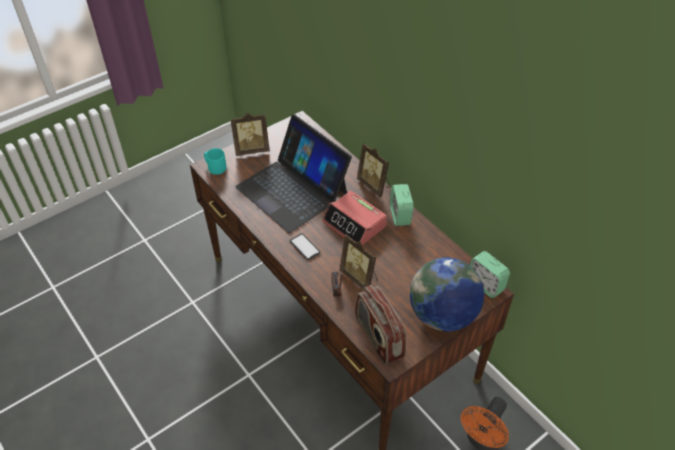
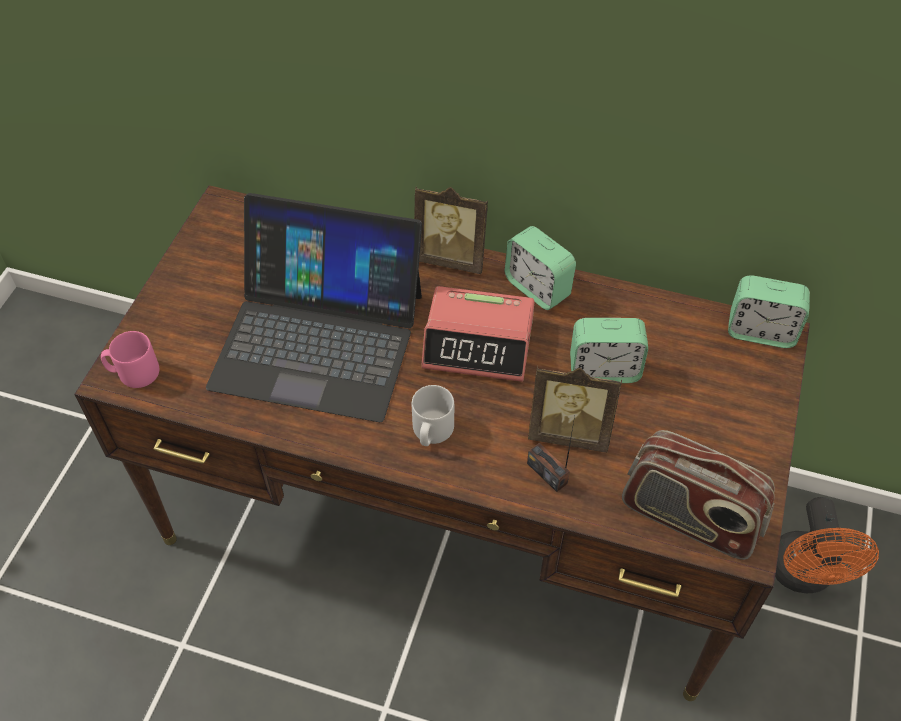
camera: 35 degrees left, 5 degrees up
turquoise mug [204,148,227,175] -> pink mug [101,331,159,388]
picture frame [230,113,270,156] -> none
phone [290,234,320,260] -> grey mug [412,385,454,446]
globe [410,257,484,332] -> none
none -> alarm clock [570,318,648,383]

